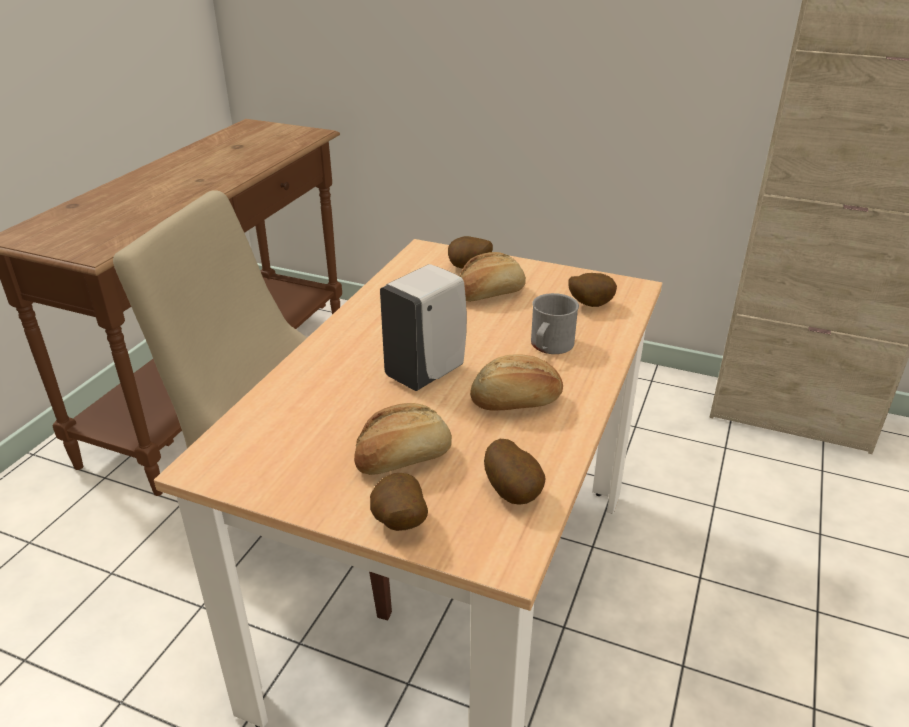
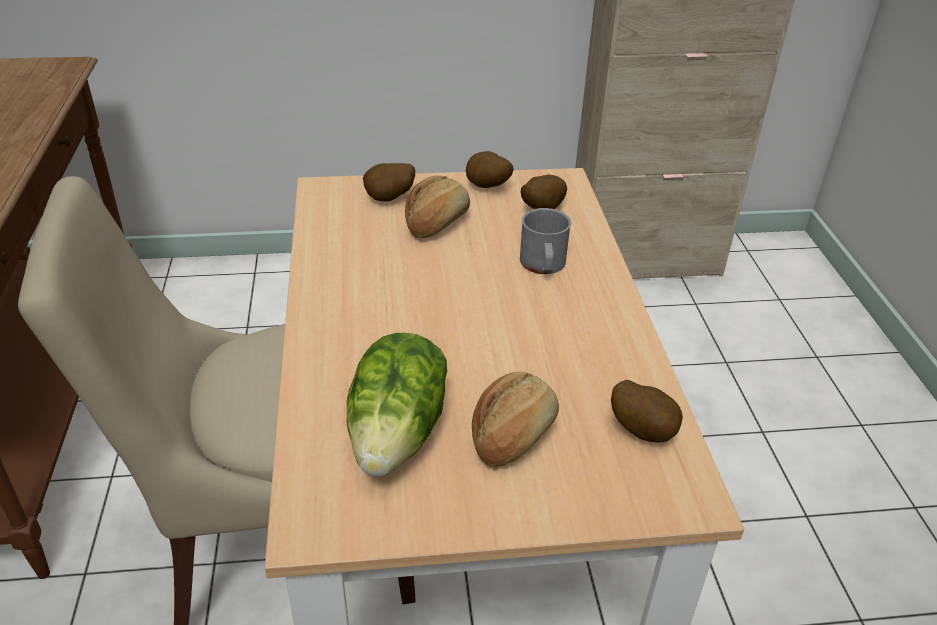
camera: 30 degrees left, 5 degrees up
potato [370,473,428,531] -> potato moved to [466,151,513,188]
white soap dispenser [380,264,467,391] -> none
bread [470,354,563,411] -> none
none -> lettuce [347,333,447,477]

